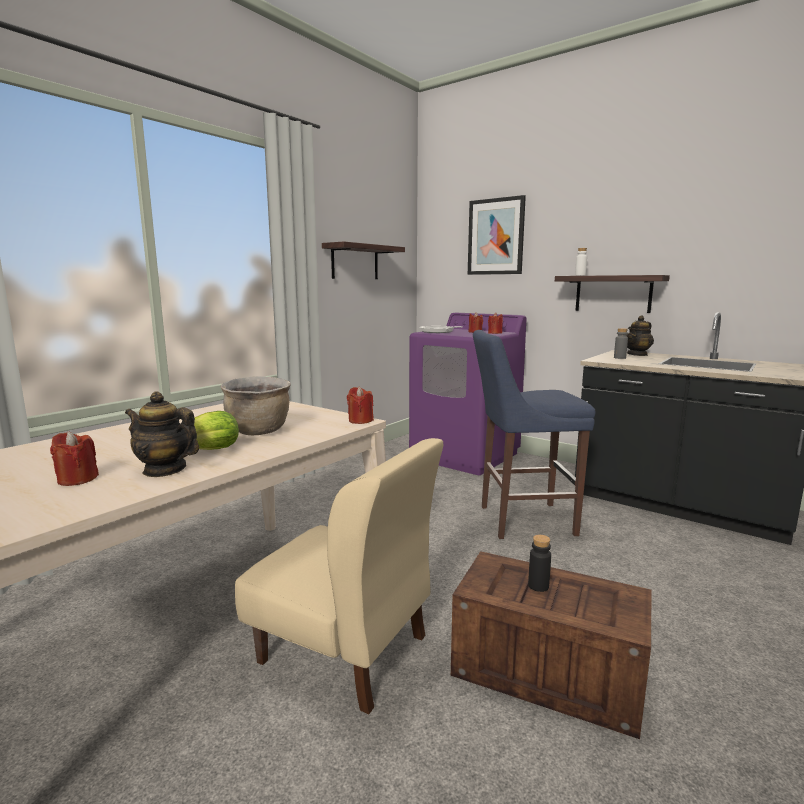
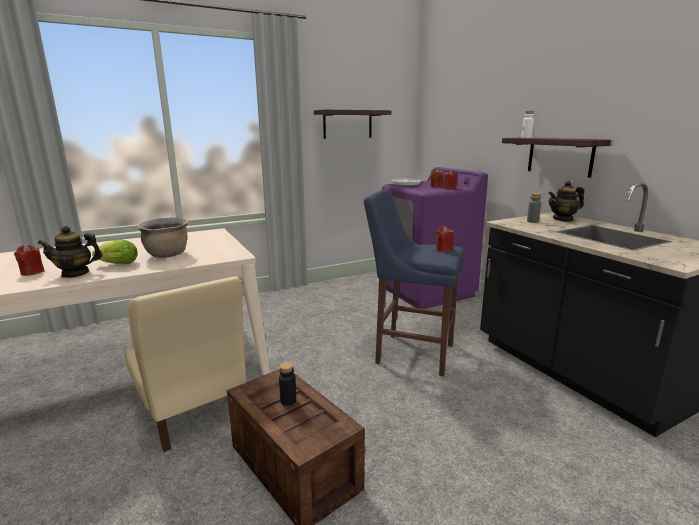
camera: 25 degrees right, 5 degrees up
teapot [125,392,199,477] -> teapot turned 60 degrees counterclockwise [38,226,103,278]
red candle [347,386,374,424] -> red candle moved to [436,226,454,252]
picture [468,195,526,275] -> none

